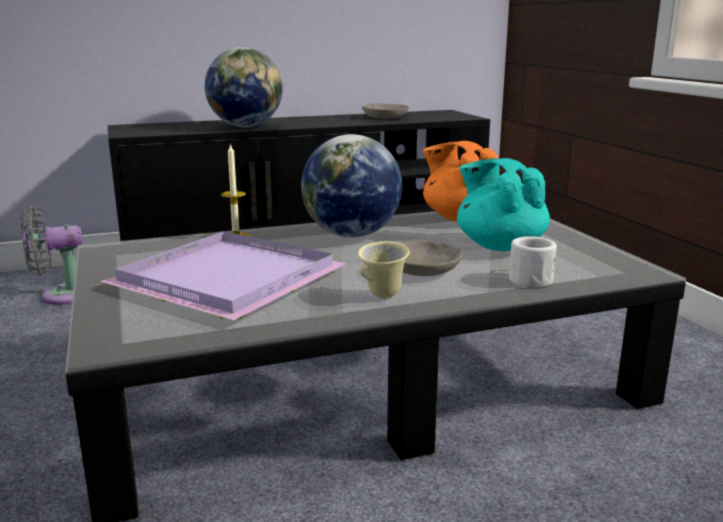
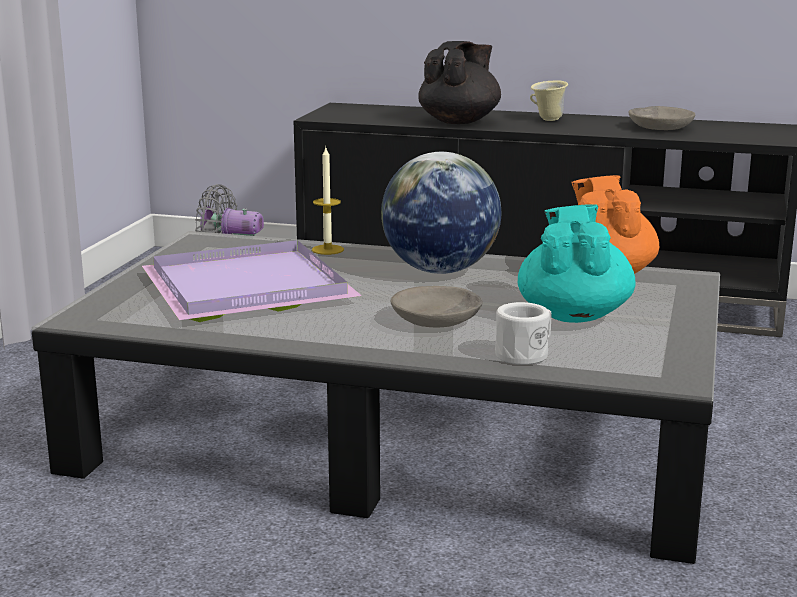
camera: 35 degrees right, 0 degrees up
globe [205,47,282,127] -> black teapot [418,41,501,124]
beige mug [358,241,410,299] -> beige mug moved to [530,81,568,121]

